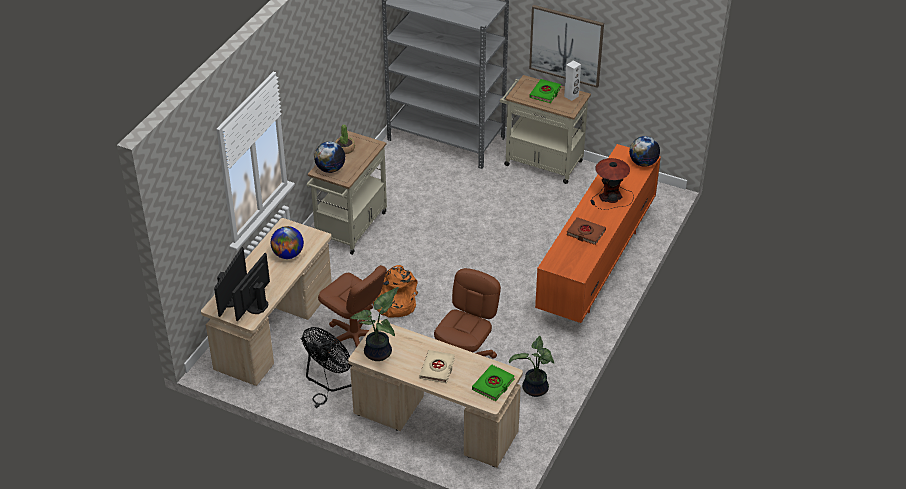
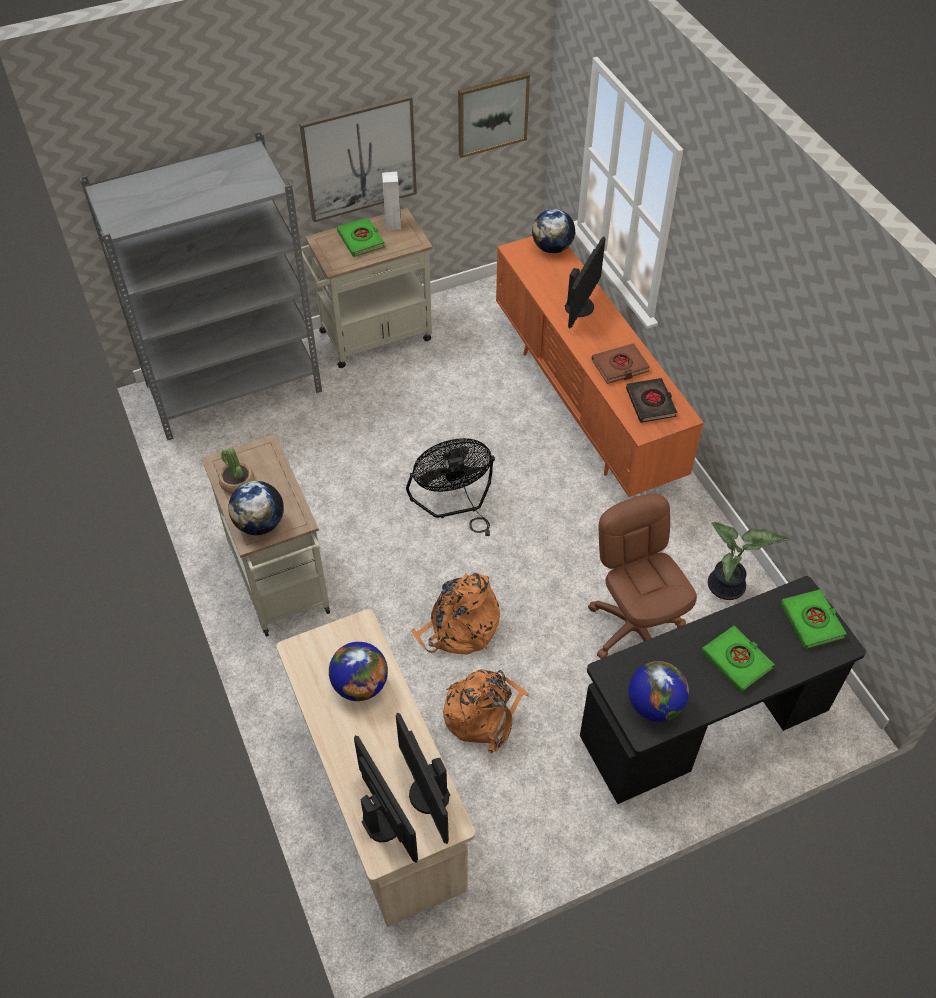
camera: 50 degrees left, 10 degrees up
black fan [301,327,352,408] -> black fan moved to [406,438,495,536]
brown office chair [318,265,387,352] -> orange backpack [443,669,530,753]
beige desk [348,320,523,468] -> black desk [580,576,866,804]
potted plant [350,287,399,361] -> globe [629,661,689,722]
beige book [419,350,455,383] -> green book [701,626,775,692]
table lamp [591,158,634,210] -> monitor [565,237,606,329]
none -> picture [458,72,530,158]
none -> black book [626,378,677,423]

